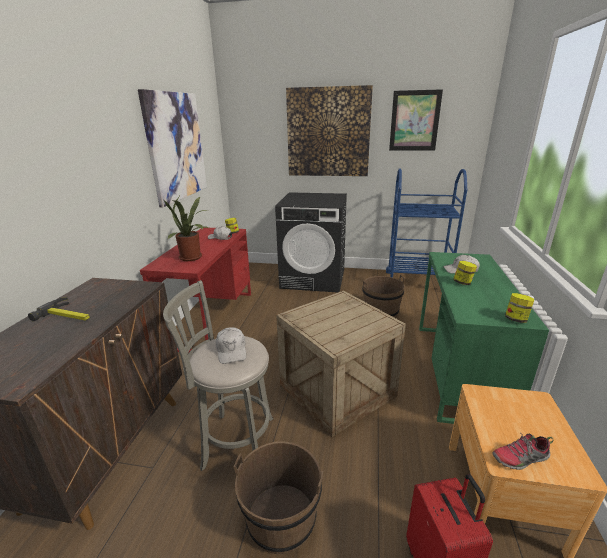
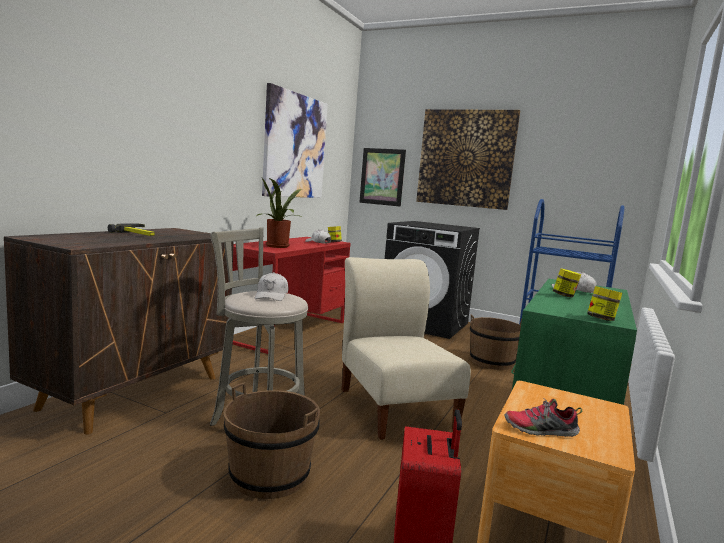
camera: 15 degrees right, 15 degrees down
crate [276,290,406,437] -> beige chair [341,257,471,440]
picture [389,89,443,150] -> picture moved to [359,148,406,207]

